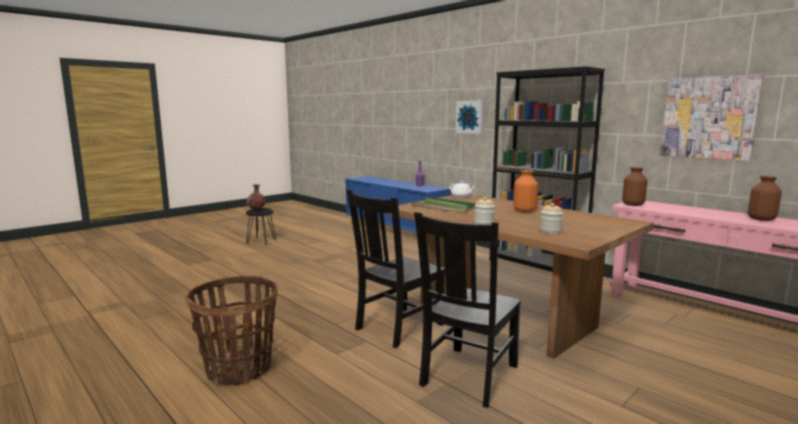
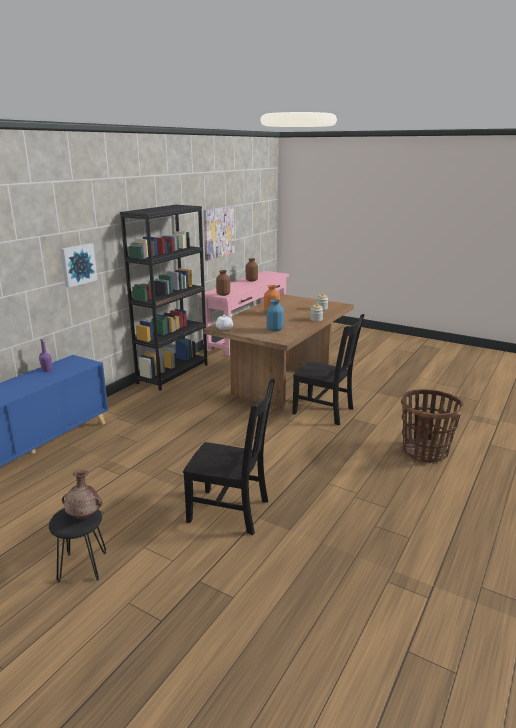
camera: 105 degrees left, 10 degrees up
green tray [411,197,476,213] -> blue vase [267,299,284,331]
black chair [414,212,521,408] -> black chair moved to [183,378,275,535]

